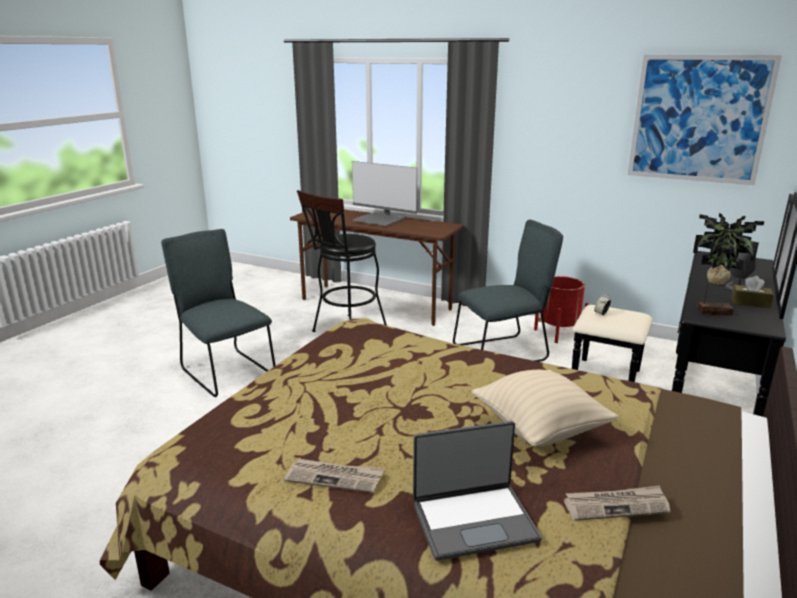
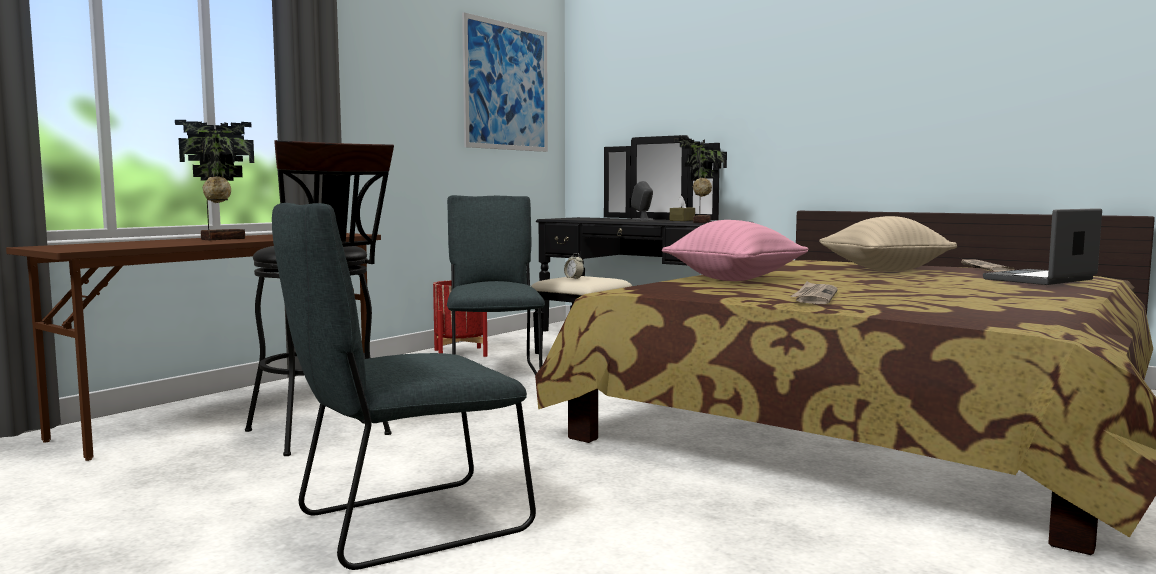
camera: 80 degrees left, 15 degrees down
newspaper [284,459,384,493] -> newspaper moved to [790,281,838,304]
monitor [352,161,417,226] -> potted plant [175,120,254,241]
laptop [413,421,542,561] -> laptop turned 120 degrees counterclockwise [983,208,1102,285]
none -> pink pillow [662,220,809,281]

